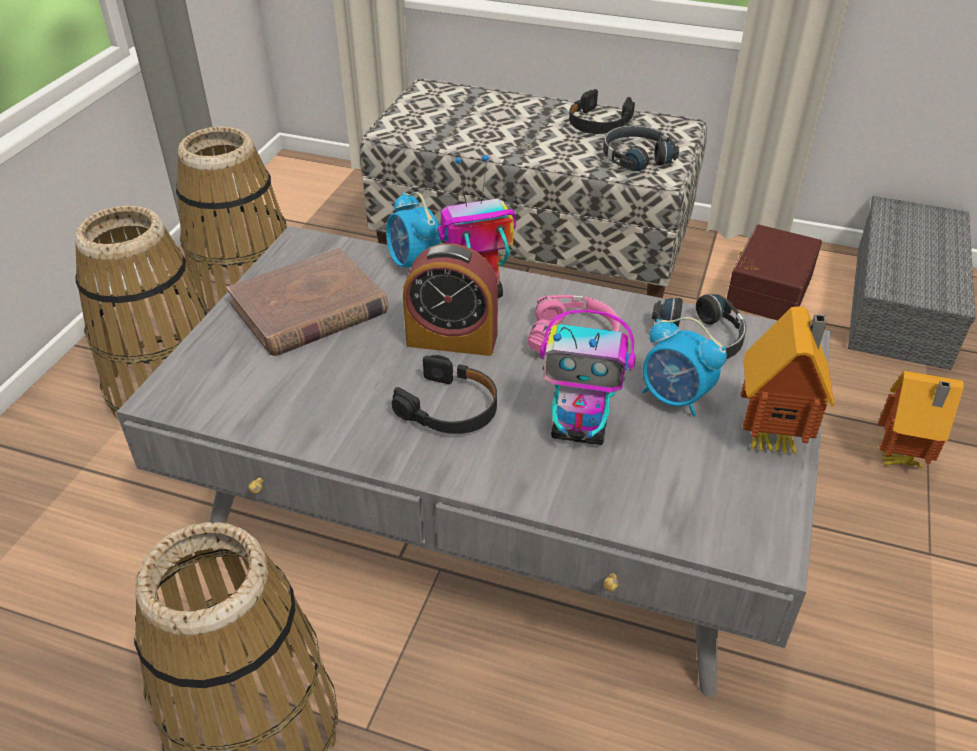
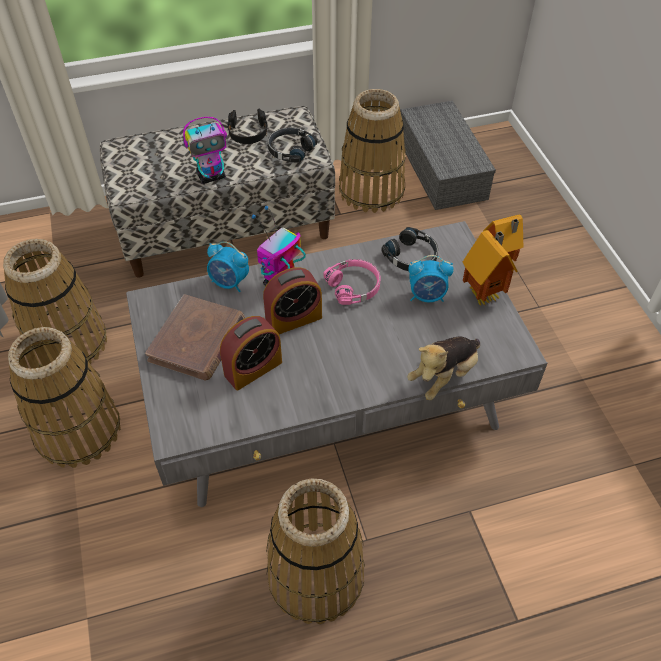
camera: 35 degrees left, 10 degrees up
black headphones [392,355,497,434] -> none
toy robot [540,310,635,445] -> toy robot moved to [183,117,227,184]
brown storage box [727,225,822,321] -> basket [339,89,406,213]
none -> alarm clock [220,316,282,390]
none -> plush toy [407,336,480,400]

